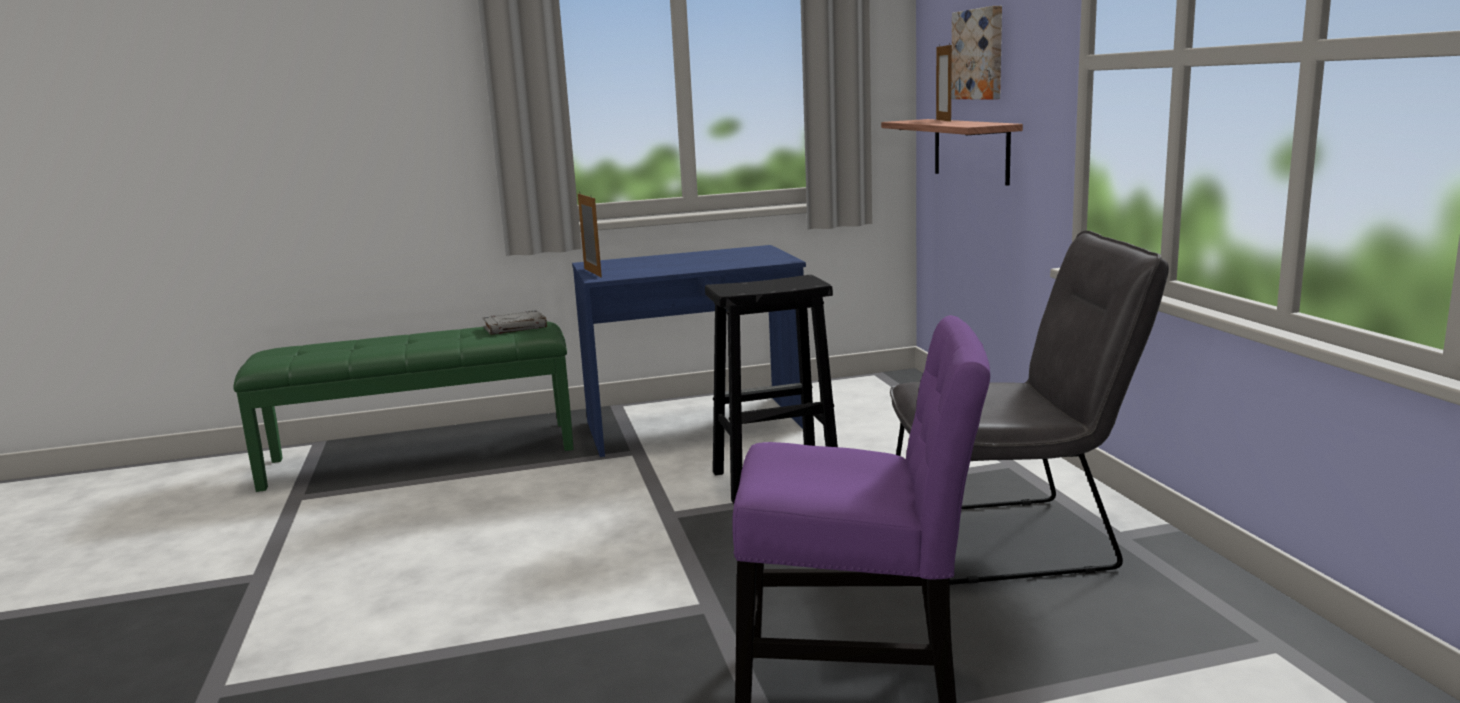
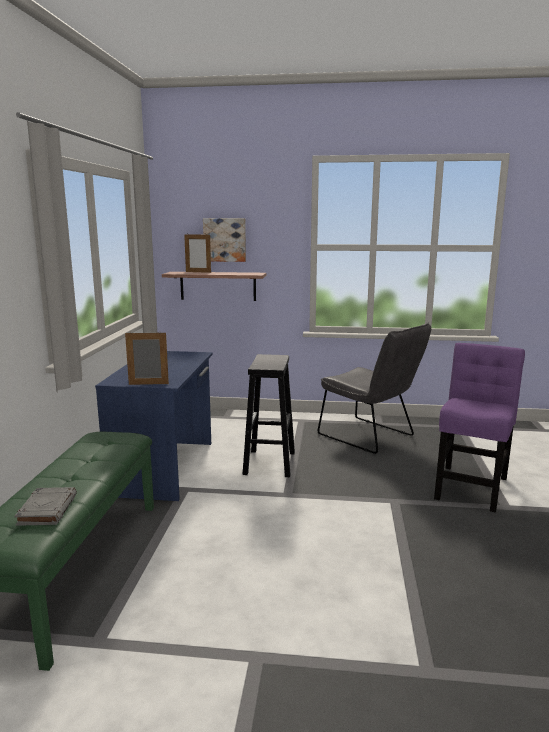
camera: 70 degrees left, 0 degrees up
grey book [483,310,547,335] -> grey book moved to [15,487,77,526]
grey chair [890,230,1169,585] -> grey chair turned 120 degrees clockwise [318,322,431,454]

